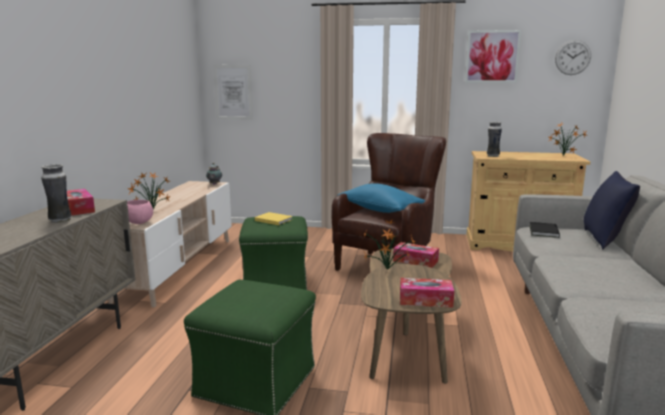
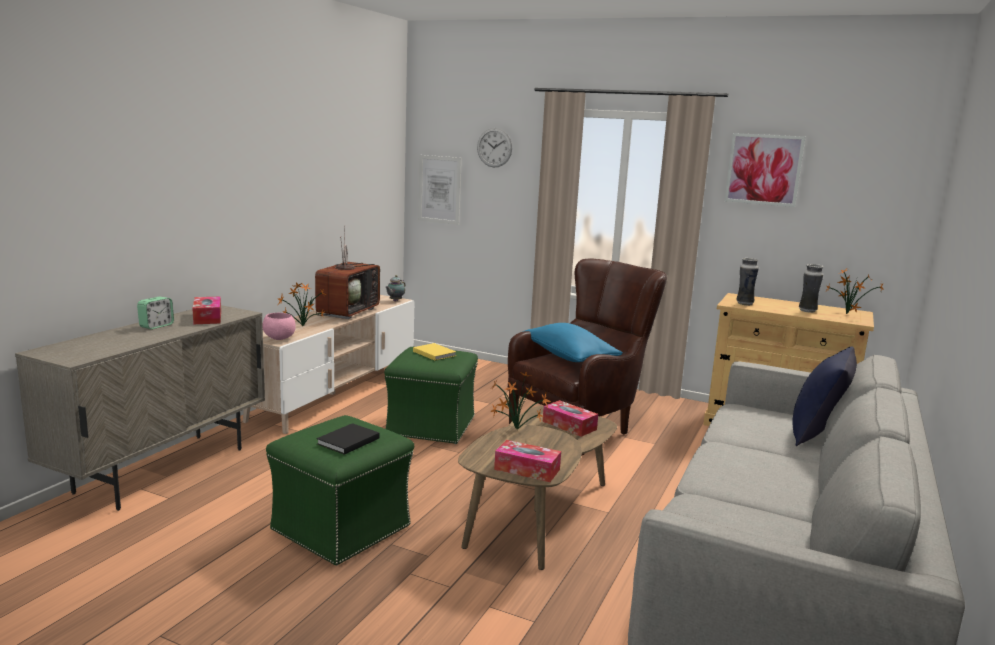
camera: 15 degrees right, 0 degrees up
vase [41,164,72,223] -> vase moved to [799,264,823,313]
black book [529,222,560,238] -> black book moved to [317,423,380,455]
wall clock [555,40,591,75] -> wall clock moved to [477,128,512,168]
none -> alarm clock [137,297,174,329]
none -> television [315,225,380,319]

